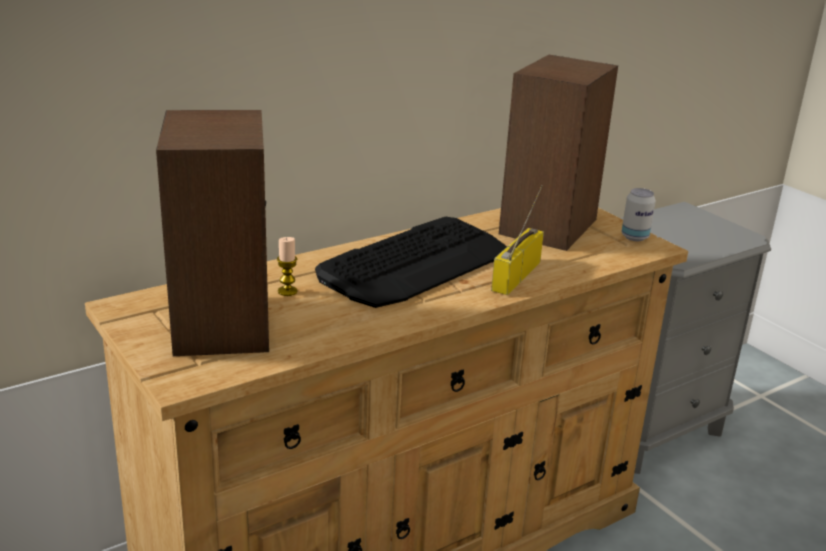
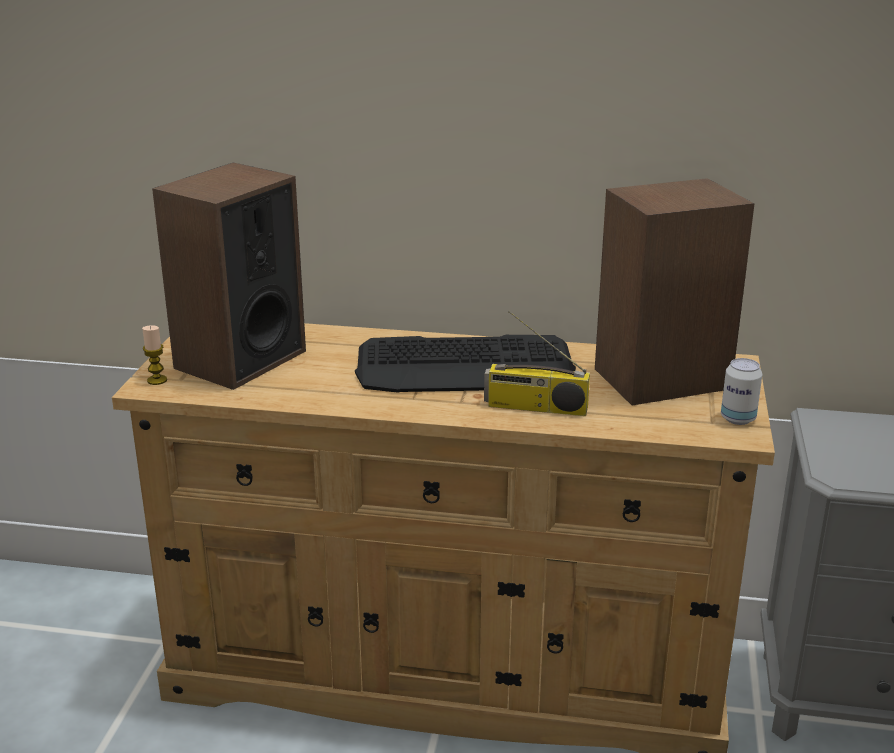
camera: 45 degrees right, 0 degrees up
candle [277,237,298,296] -> candle moved to [142,325,167,385]
radio [491,185,544,295] -> radio turned 150 degrees counterclockwise [484,311,590,416]

